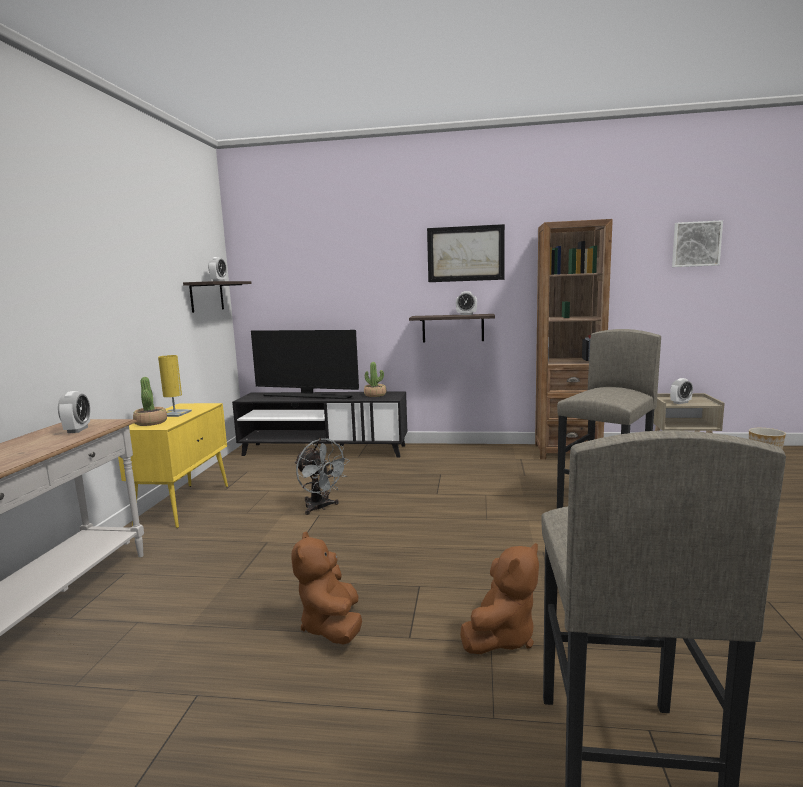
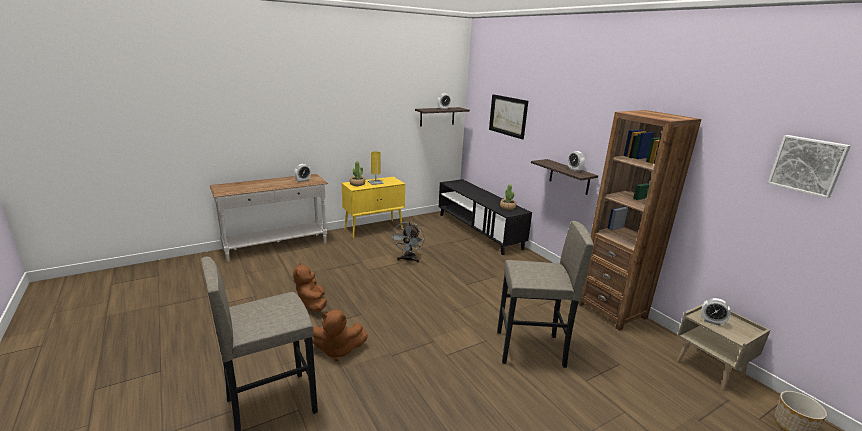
camera: 50 degrees right, 10 degrees up
television [251,330,359,399] -> none
brown plush toy [292,532,362,644] -> brown plush toy turned 60 degrees counterclockwise [293,263,327,312]
picture [427,224,505,282] -> picture moved to [489,94,528,139]

